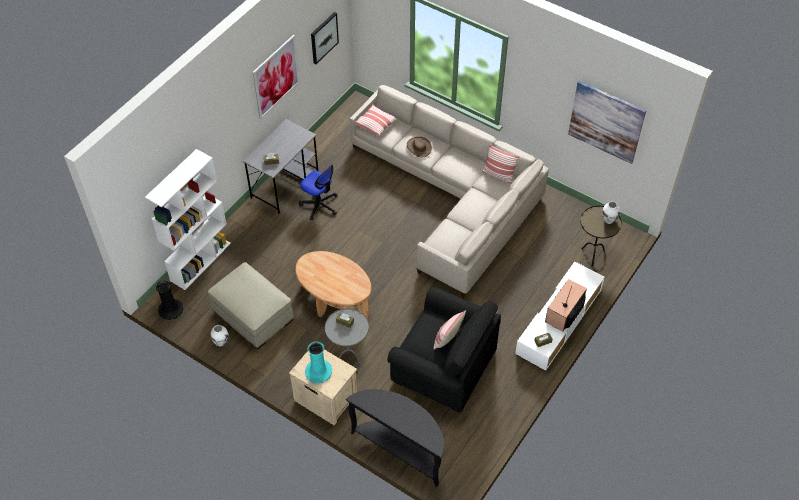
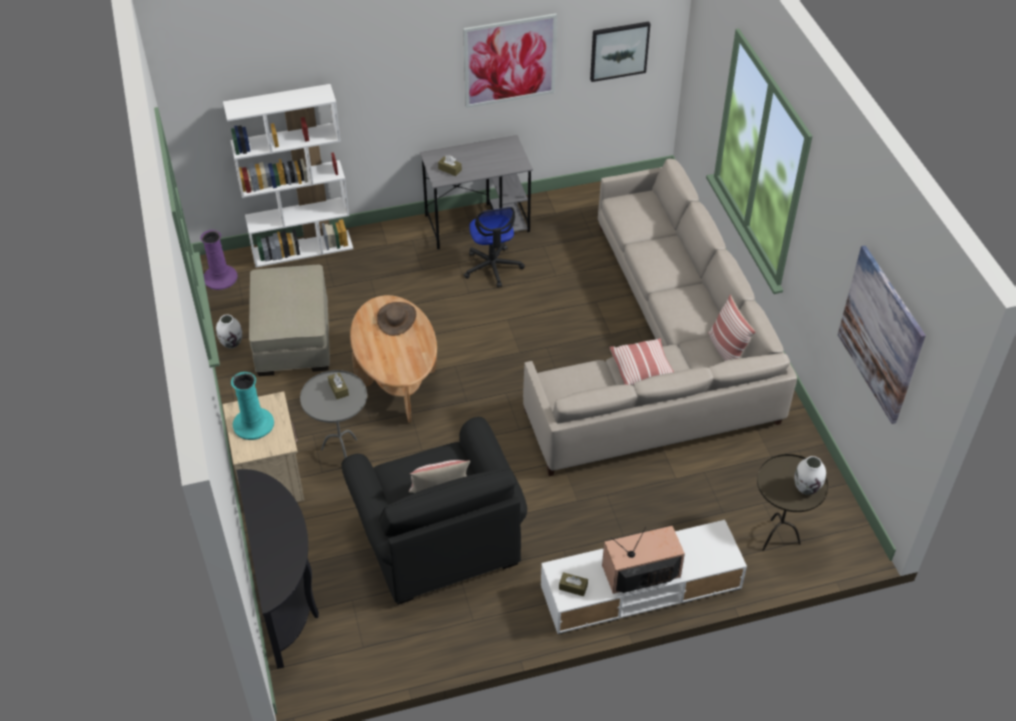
camera: 40 degrees right, 5 degrees down
black vase [156,281,183,320] -> purple vase [200,230,238,290]
pillow [354,105,398,137] -> pillow moved to [609,338,674,386]
brown hat [407,137,432,157] -> brown hat moved to [377,302,416,336]

